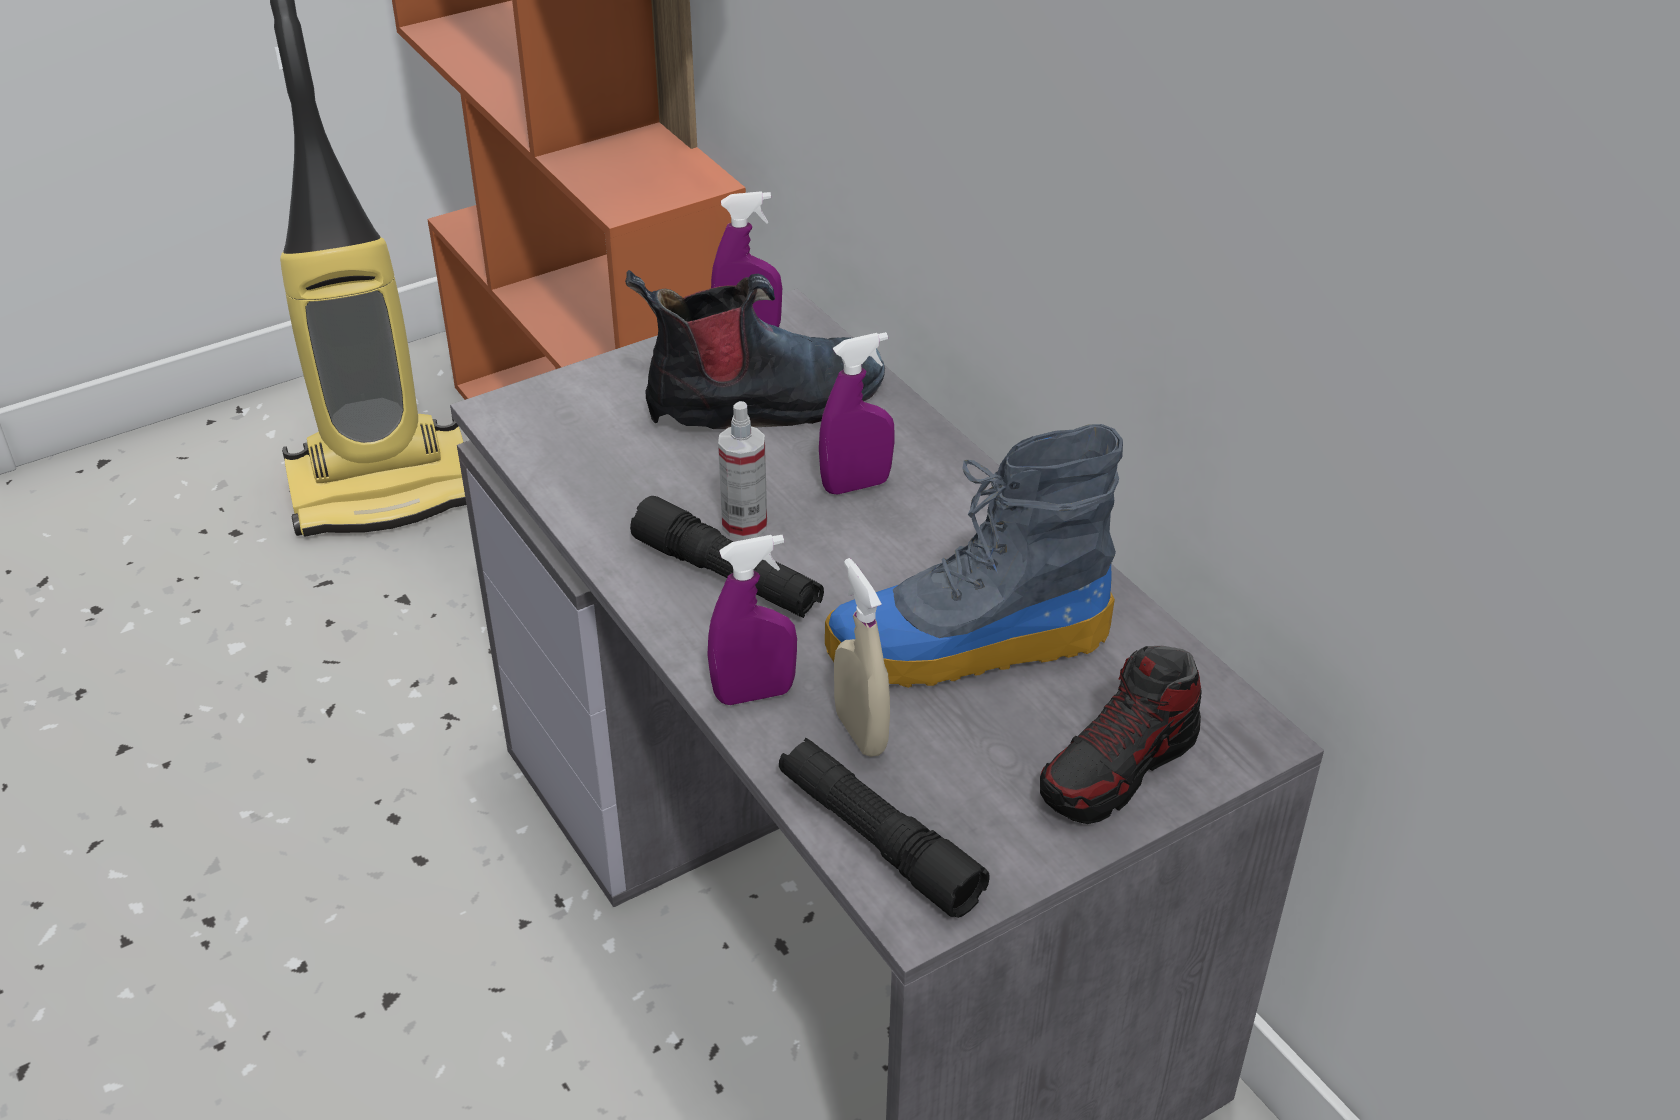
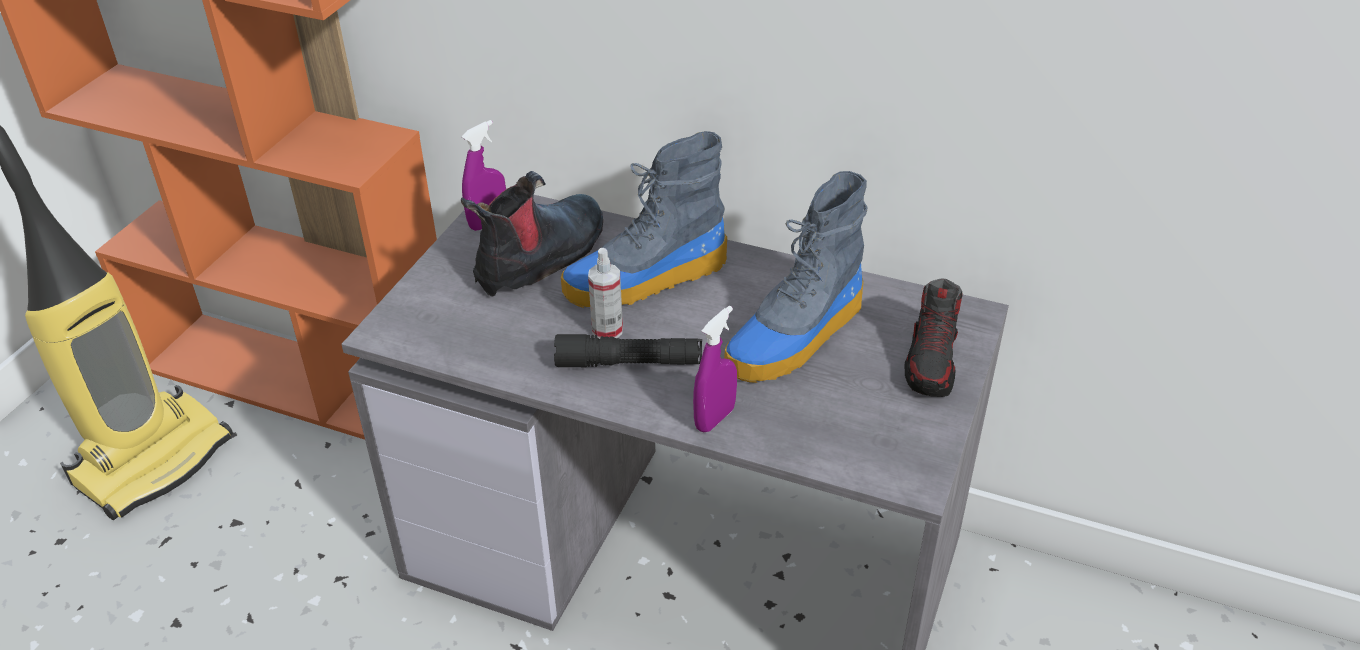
camera: 35 degrees left, 0 degrees up
black flashlight [779,738,990,918] -> none
purple spray bottle [819,332,894,495] -> boot [561,131,727,308]
beige spray bottle [834,558,890,757] -> none

